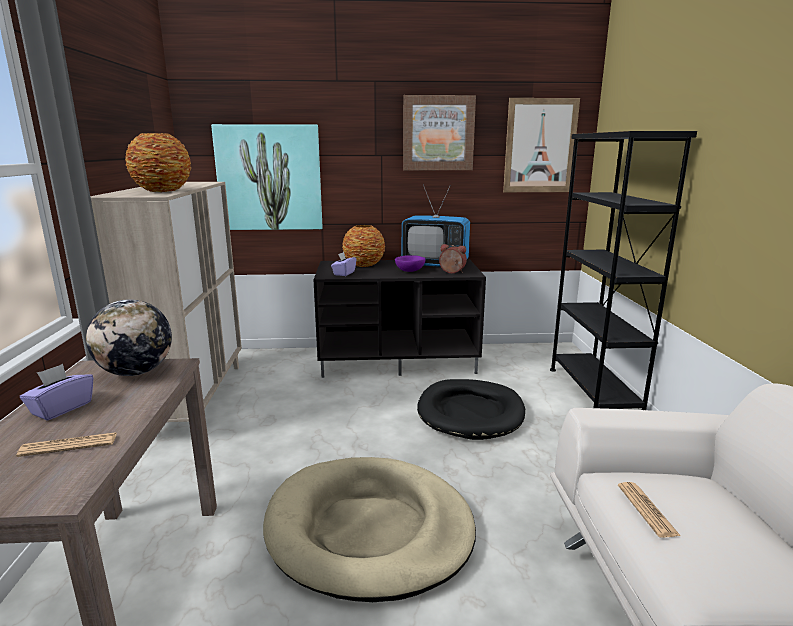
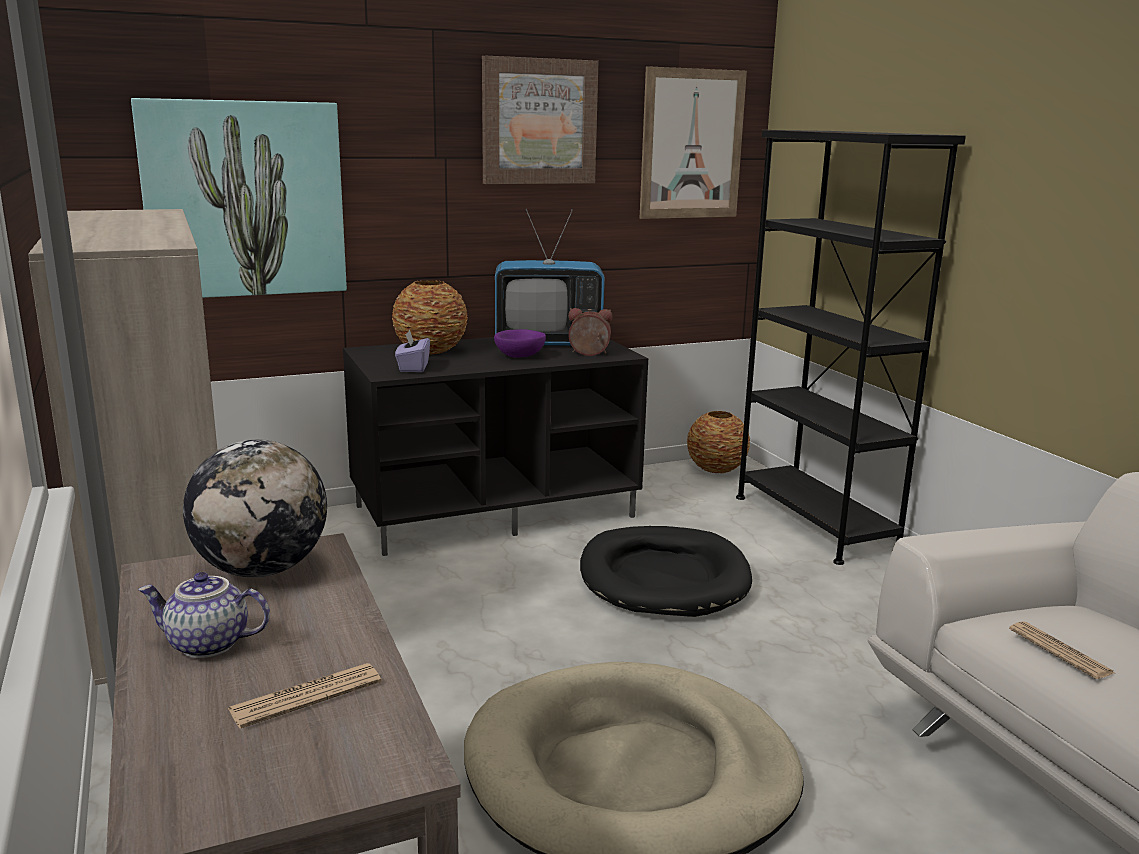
camera: 20 degrees left, 0 degrees up
purple tissue box [20,364,93,421] -> teapot [138,572,270,658]
vase [125,133,191,192] -> vase moved to [687,411,750,473]

